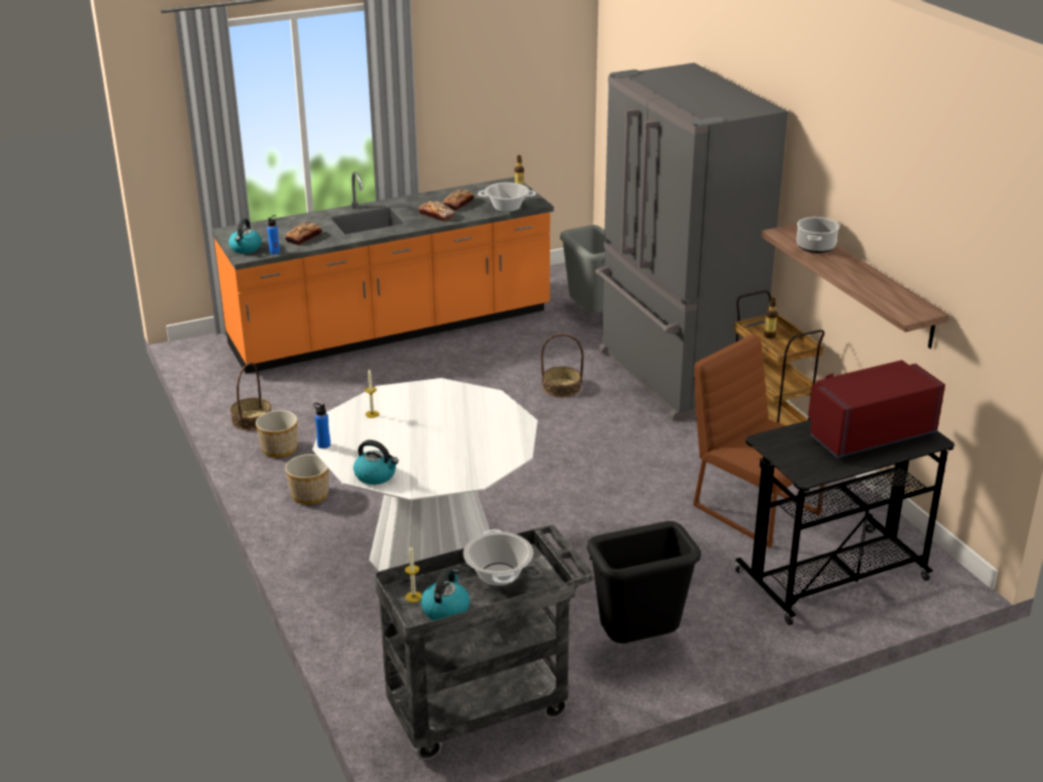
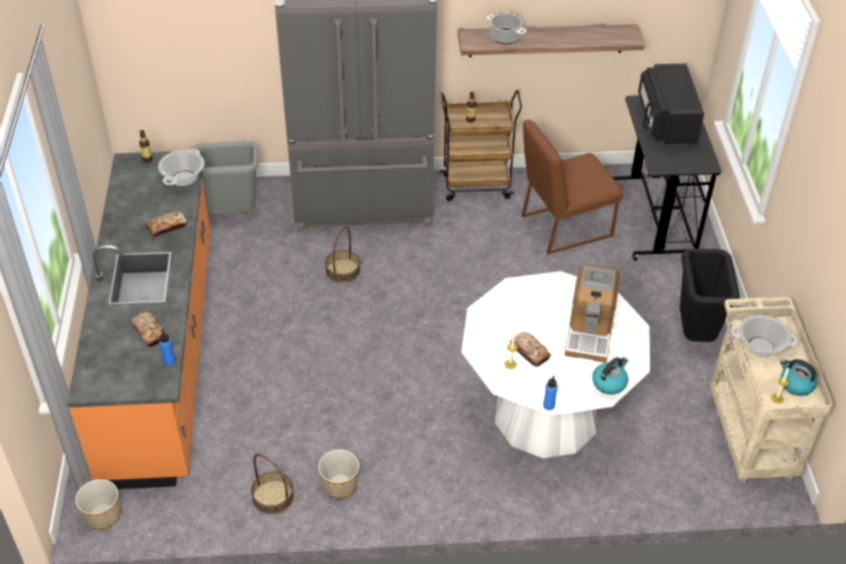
camera: 70 degrees left, 15 degrees up
kettle [229,218,262,254] -> none
planter [285,454,329,505] -> planter moved to [75,479,121,530]
black cart [375,525,593,760] -> beige cart [710,297,833,484]
bread [442,189,474,211] -> bread moved to [510,332,551,367]
red microwave [808,360,945,458] -> black microwave [638,64,704,146]
none -> coffee machine [565,264,619,363]

